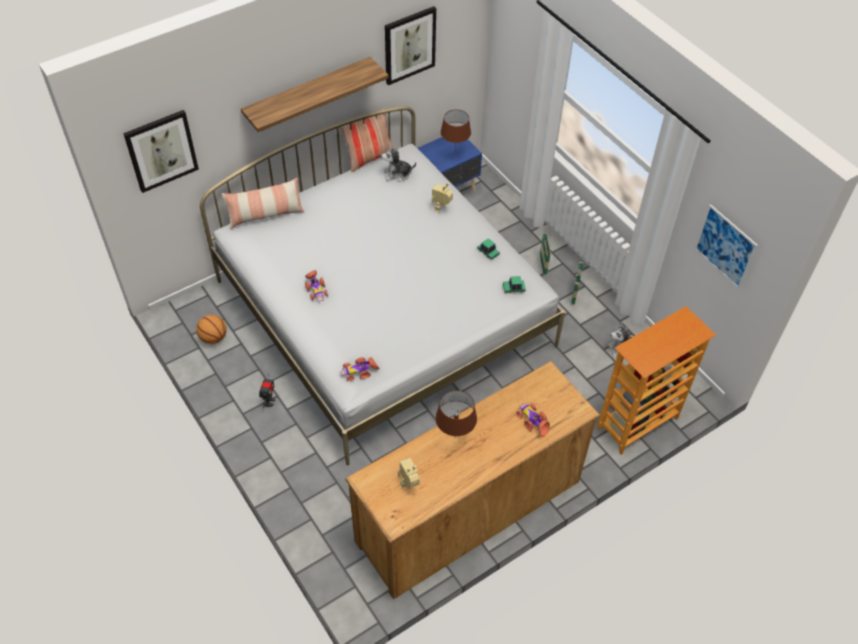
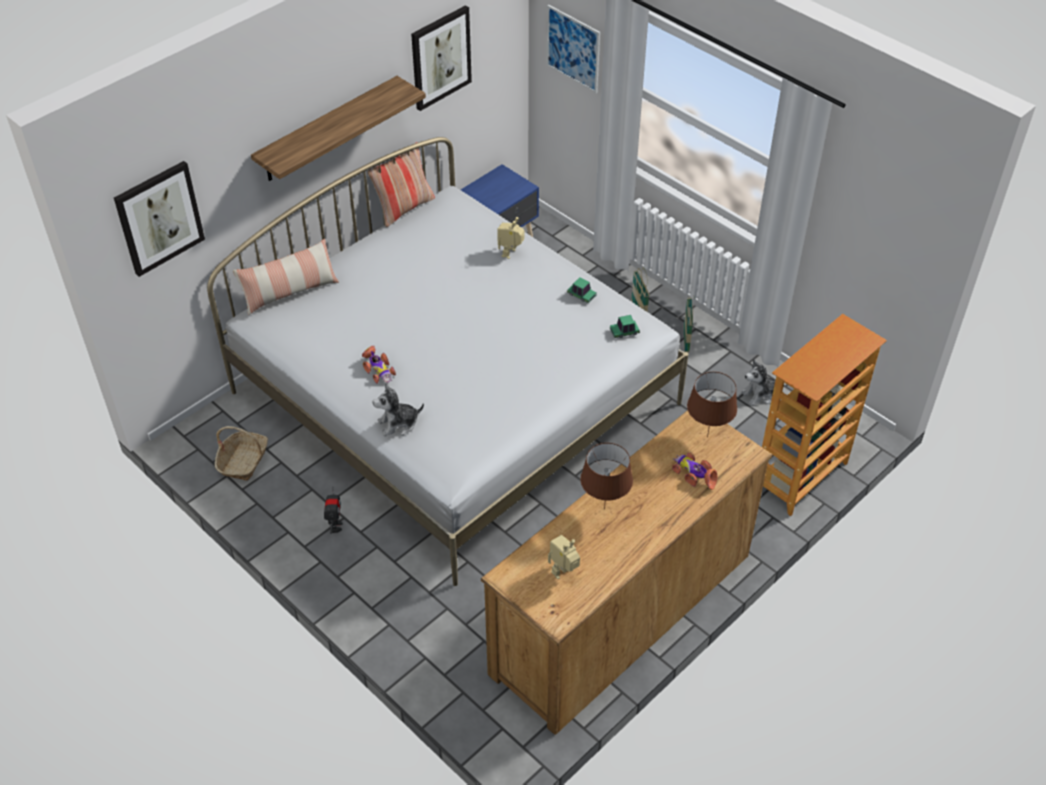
camera: 10 degrees left, 5 degrees down
basketball [196,315,227,344] -> basket [215,426,268,481]
toy car [340,357,380,381] -> none
plush toy [381,144,416,182] -> plush toy moved to [372,383,424,436]
brown table lamp [441,110,471,144] -> brown table lamp moved to [687,372,737,437]
picture [694,204,758,289] -> picture moved to [546,5,600,93]

